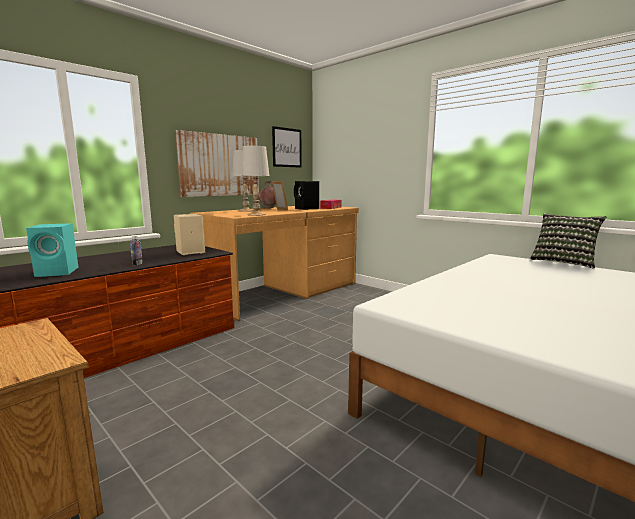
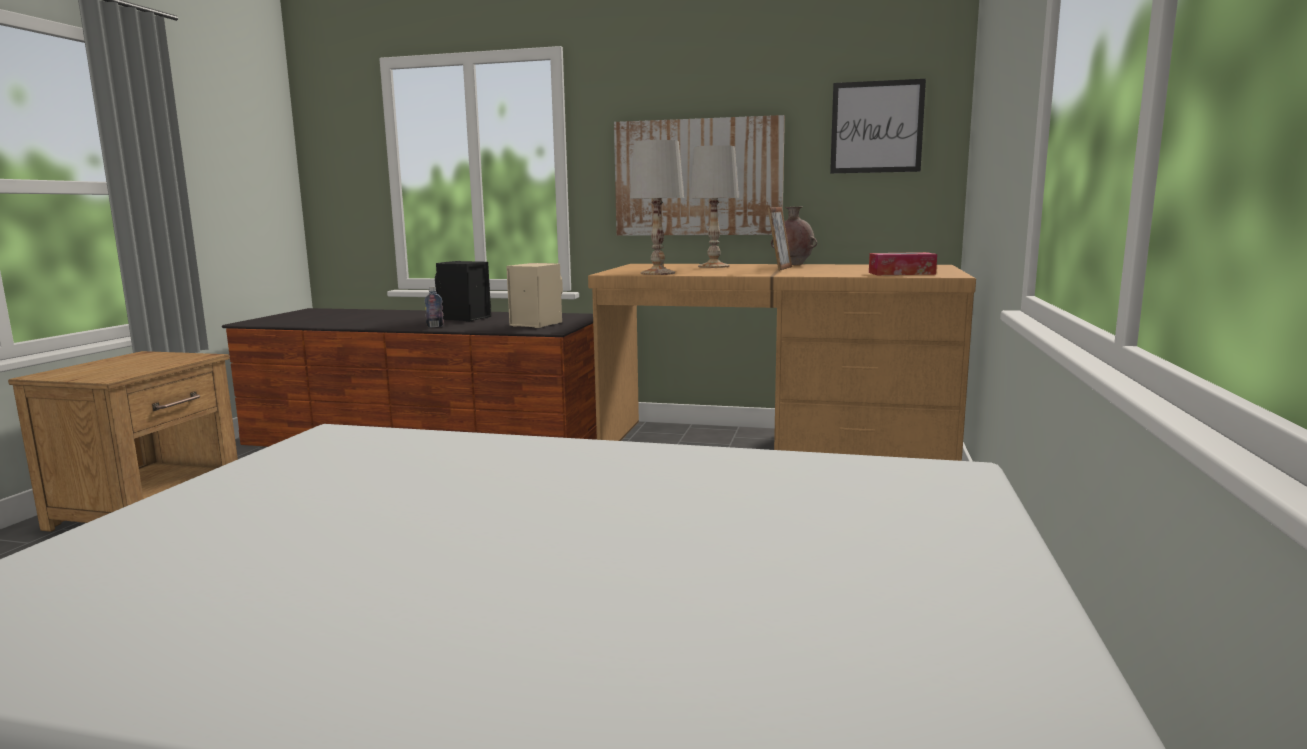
camera: 60 degrees right, 0 degrees up
turquoise speaker [26,223,78,277] -> none
black speaker [294,181,319,210] -> black speaker moved to [435,261,491,322]
pillow [530,213,606,269] -> none

